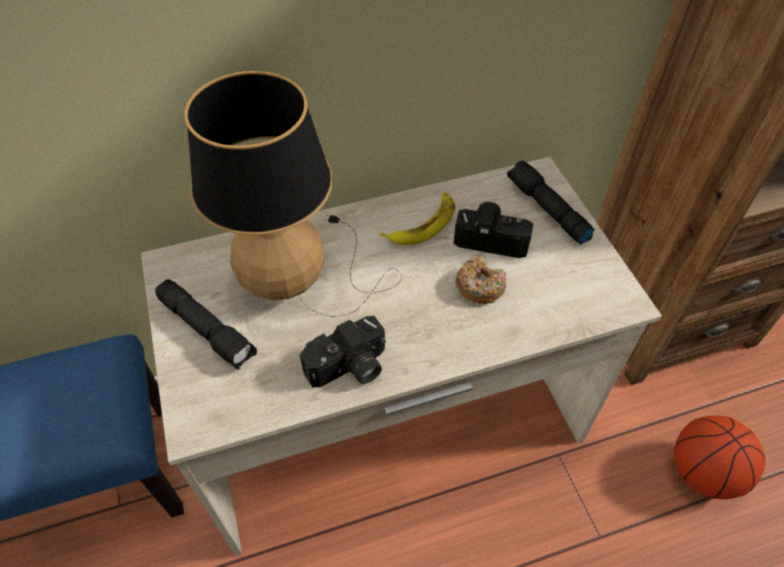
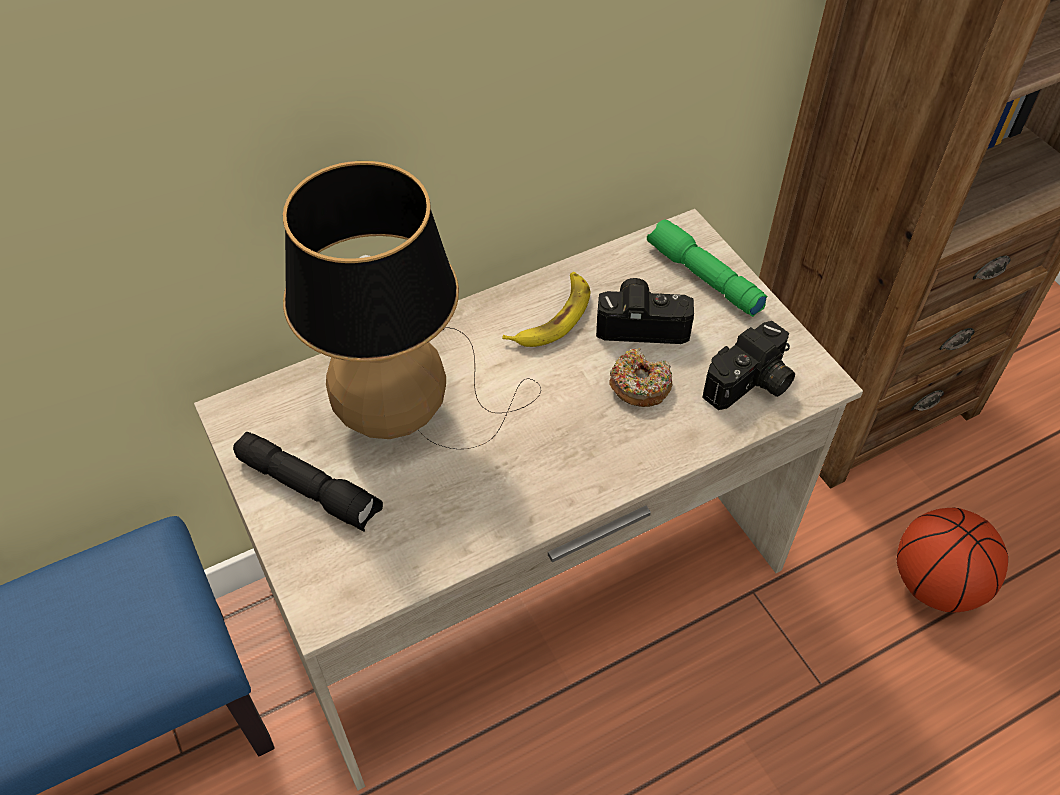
camera: 10 degrees left, 0 degrees up
camera [300,316,386,388] -> camera moved to [702,321,795,410]
black flashlight [507,161,595,244] -> green flashlight [647,219,768,317]

